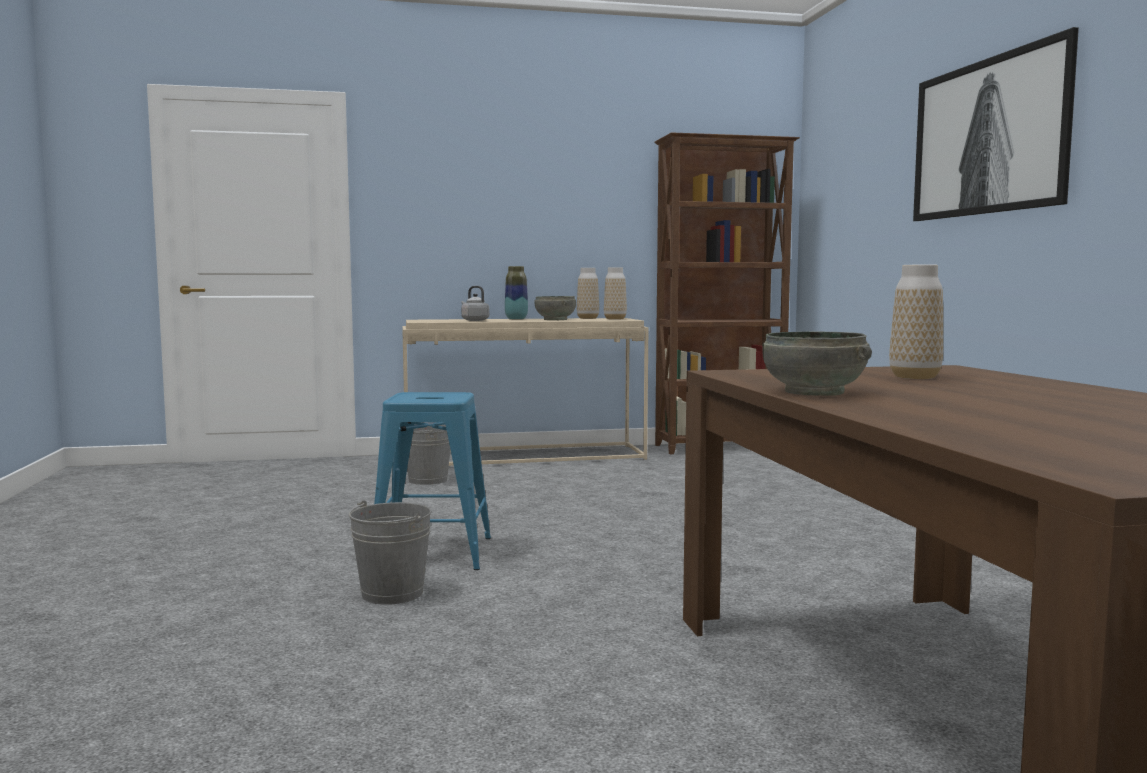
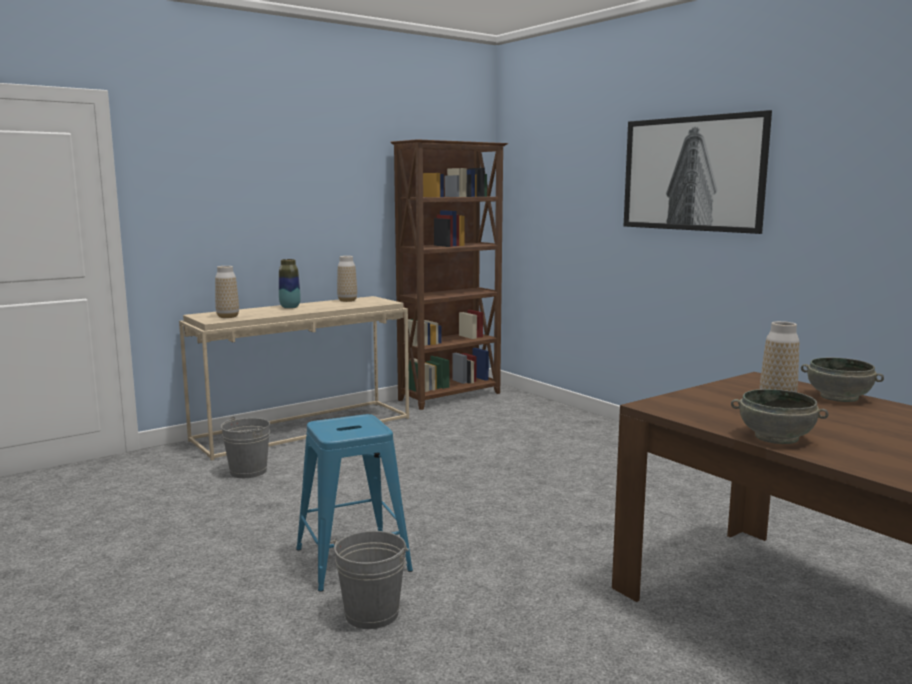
camera: 25 degrees left, 5 degrees up
grey kettle [461,286,489,321] -> none
grey bowl [535,296,576,320] -> grey bowl moved to [801,357,884,402]
vase [604,267,627,319] -> vase moved to [215,266,239,318]

